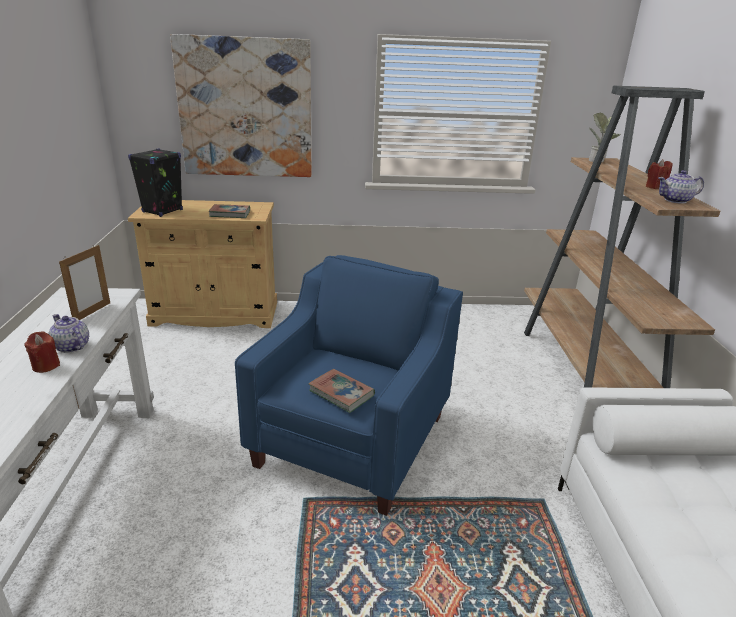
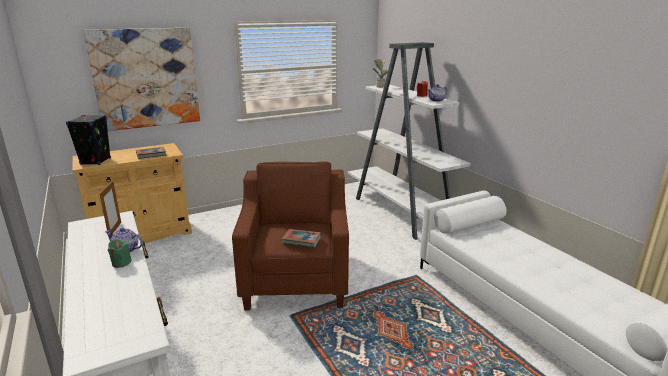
camera: 25 degrees left, 5 degrees down
red candle [24,331,60,373] -> green candle [108,239,132,268]
blue armchair [235,255,463,516] -> brown armchair [232,161,349,310]
brown bookcase [524,86,720,388] -> white bookcase [348,42,470,240]

